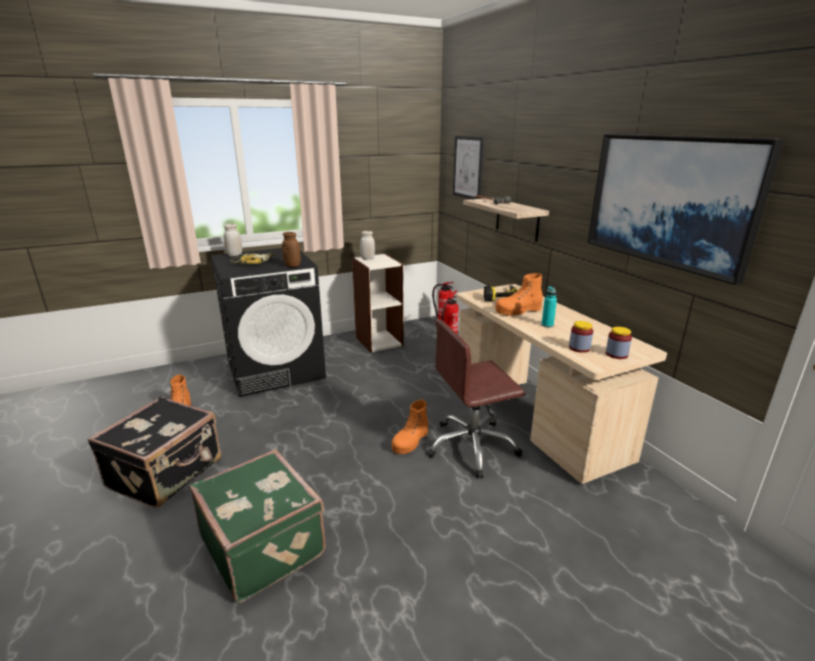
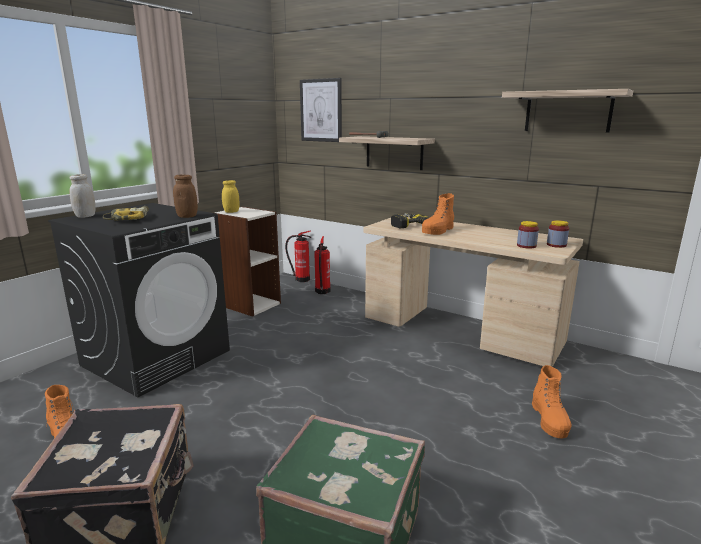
camera: 30 degrees left, 5 degrees down
white jar [360,231,375,260] -> yellow jar [222,180,239,213]
orange boot [392,400,428,454] -> orange boot moved to [532,365,572,438]
brown office chair [427,319,525,478] -> none
turquoise bottle [541,286,557,328] -> none
picture [588,134,784,285] -> shelf [502,89,633,132]

